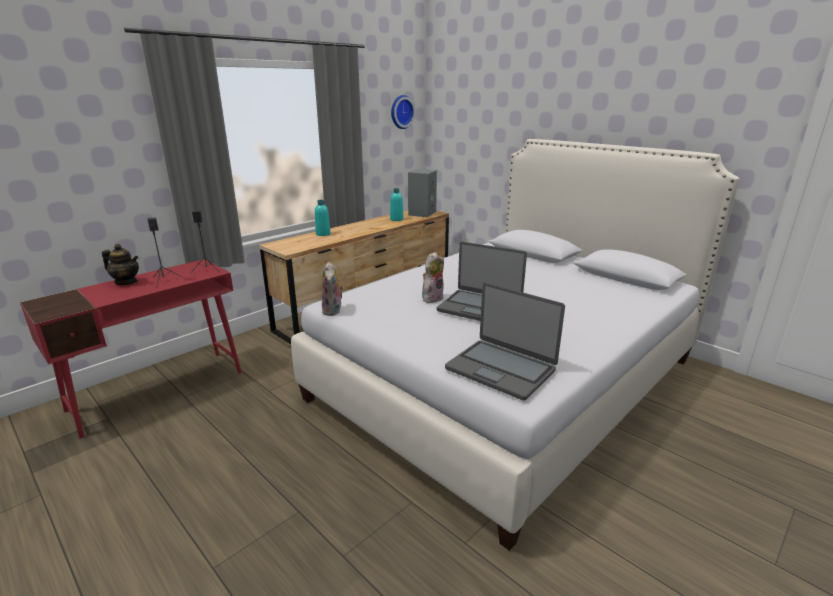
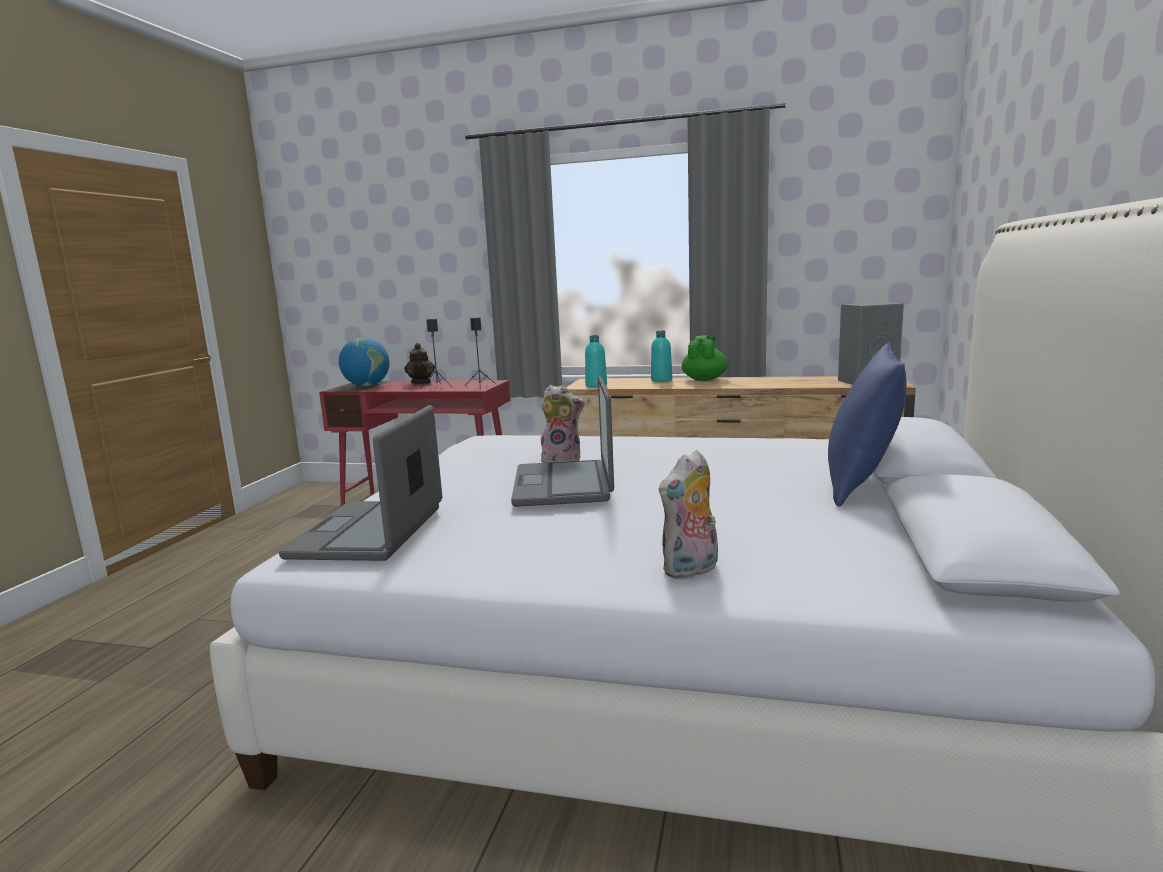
camera: 60 degrees right, 10 degrees down
plush toy [322,262,344,316] -> plush toy moved to [659,450,718,580]
turquoise bottle [390,188,403,221] -> turquoise bottle moved to [585,335,607,388]
wall clock [391,95,415,129] -> none
none -> globe [339,338,390,386]
none -> green teapot [682,335,728,381]
none -> blue pillow [828,343,906,507]

